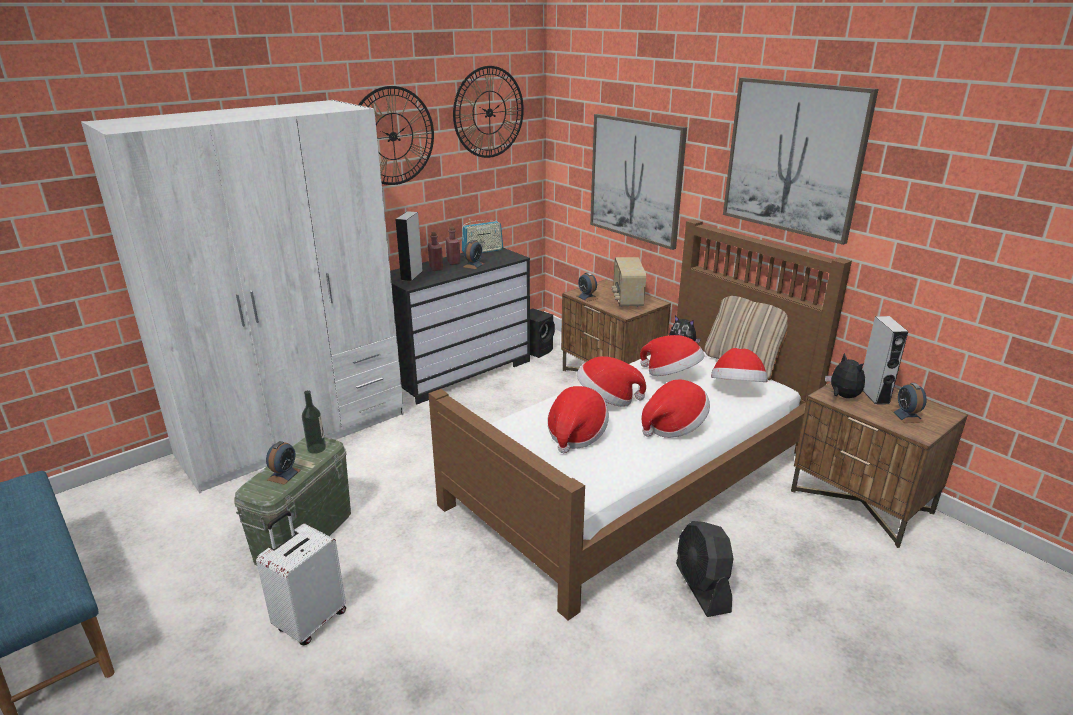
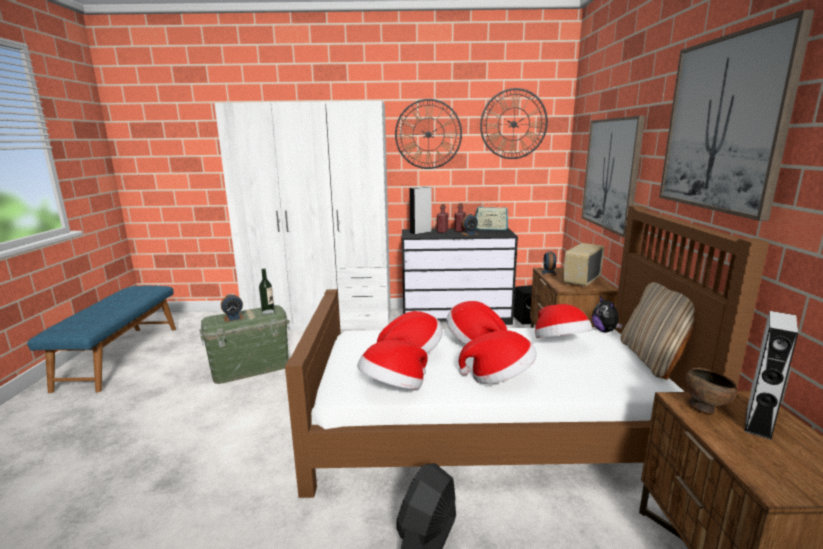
camera: 40 degrees right, 10 degrees down
white suitcase [256,511,346,645] -> none
hat [711,348,768,382] -> hat moved to [357,340,428,389]
plush toy [825,353,865,398] -> brown bowl [684,368,737,414]
alarm clock [891,383,927,423] -> none

